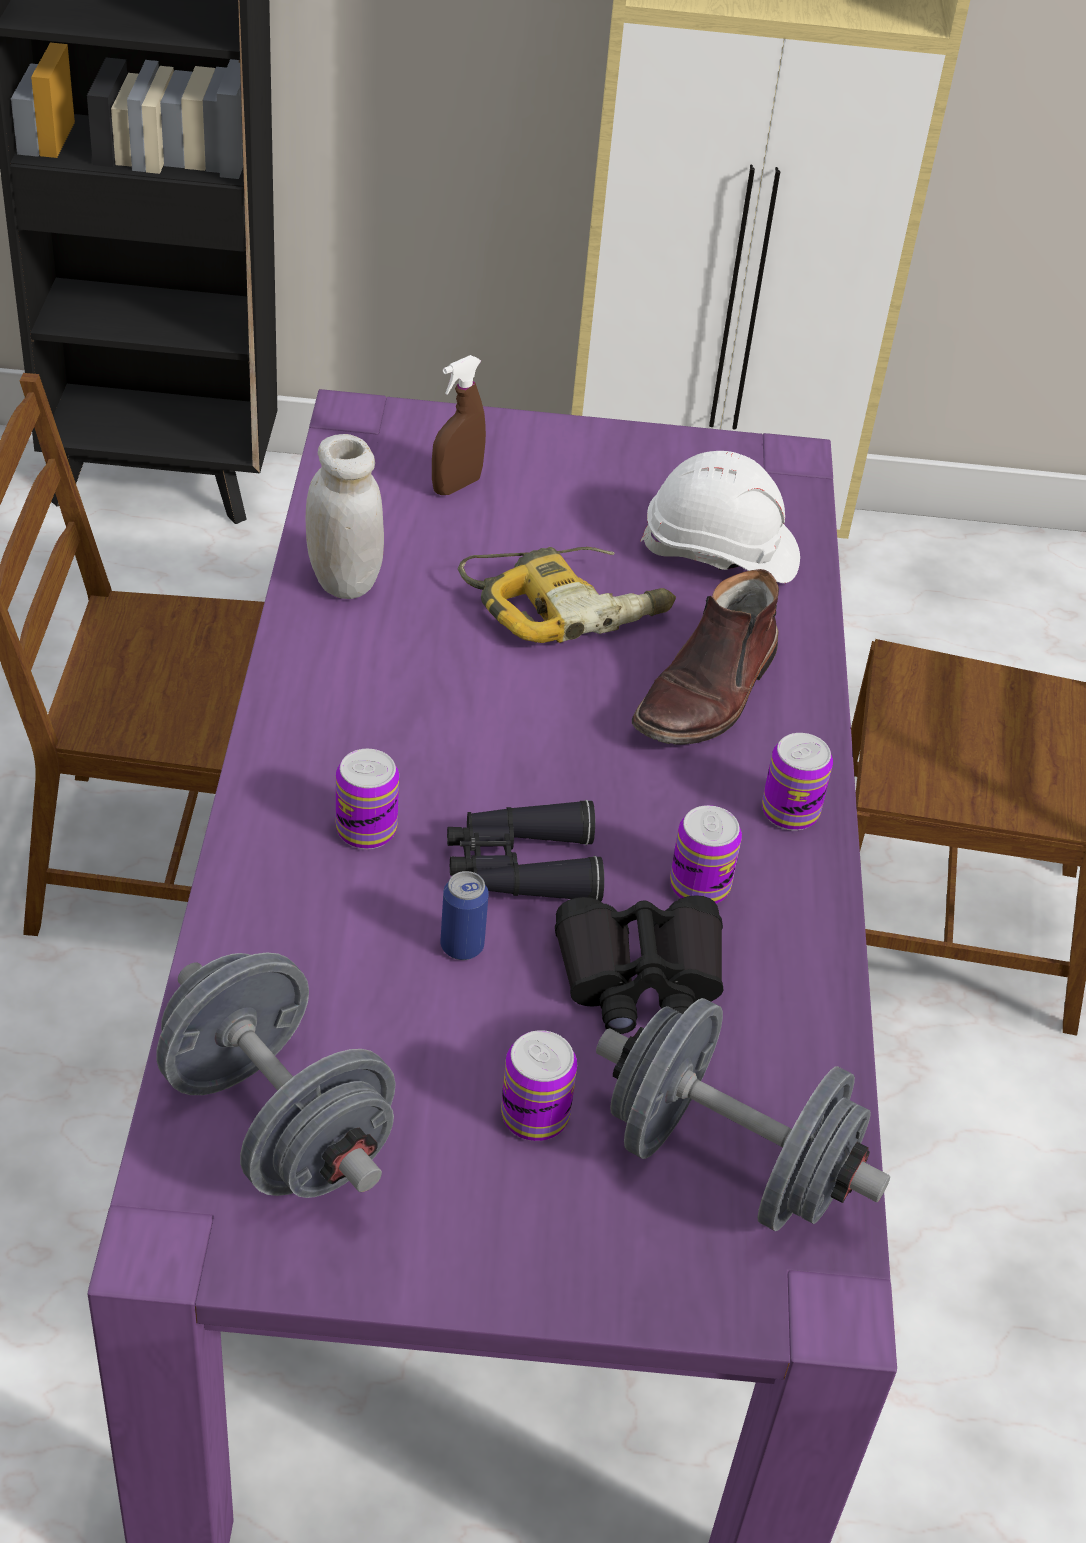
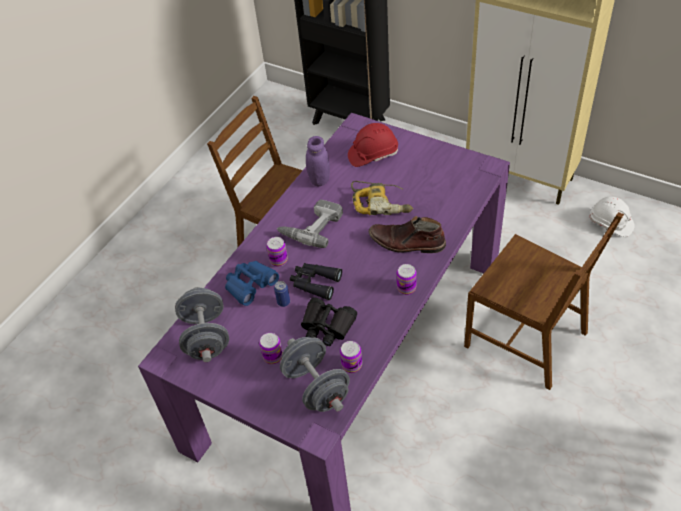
camera: 35 degrees right, 5 degrees up
white jar [306,434,384,599] -> purple jar [306,136,330,186]
brown spray bottle [432,355,486,495] -> red hard hat [348,123,398,167]
brown boot [632,569,779,744] -> brown boot turned 45 degrees clockwise [369,216,446,253]
white hard hat [640,451,800,583] -> white hard hat moved to [589,196,635,237]
can [670,805,742,904] -> can moved to [340,341,362,373]
none -> blue binoculars [225,261,279,306]
none -> power drill [277,200,343,248]

